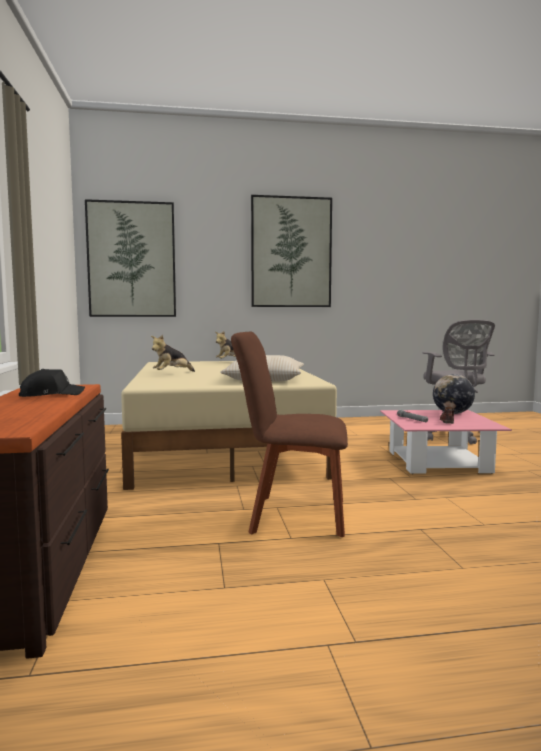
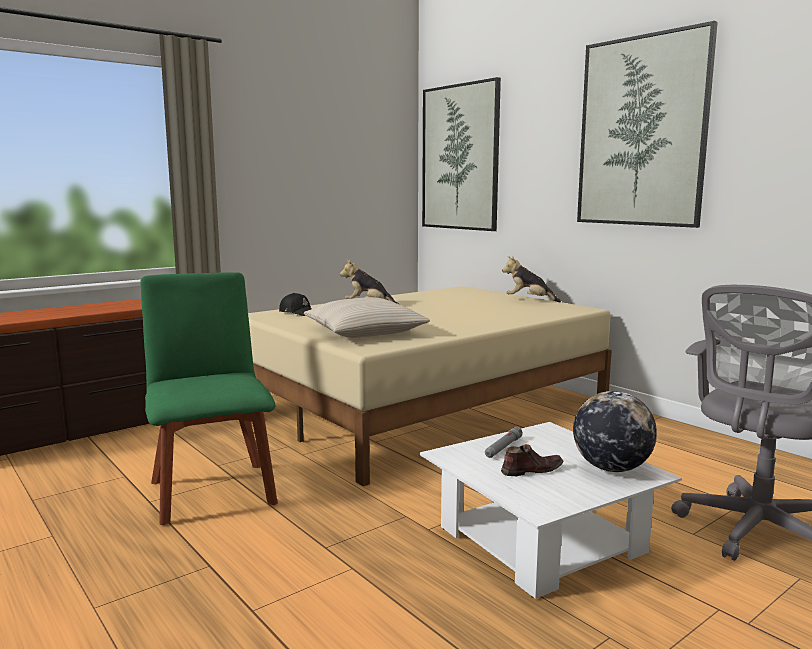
camera: 60 degrees right, 5 degrees up
black cap [19,369,85,397] -> black cap moved to [279,293,312,316]
brown chair [231,331,348,537] -> green chair [140,272,278,525]
pink coffee table [380,410,512,474] -> white coffee table [419,422,682,599]

